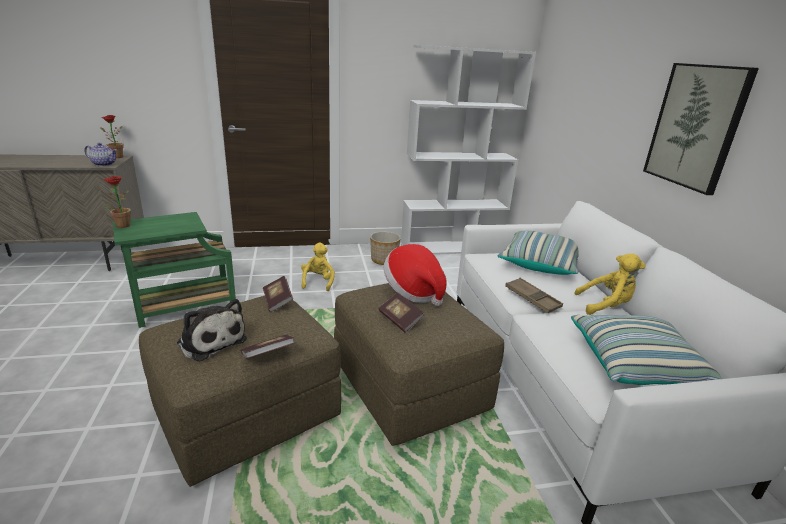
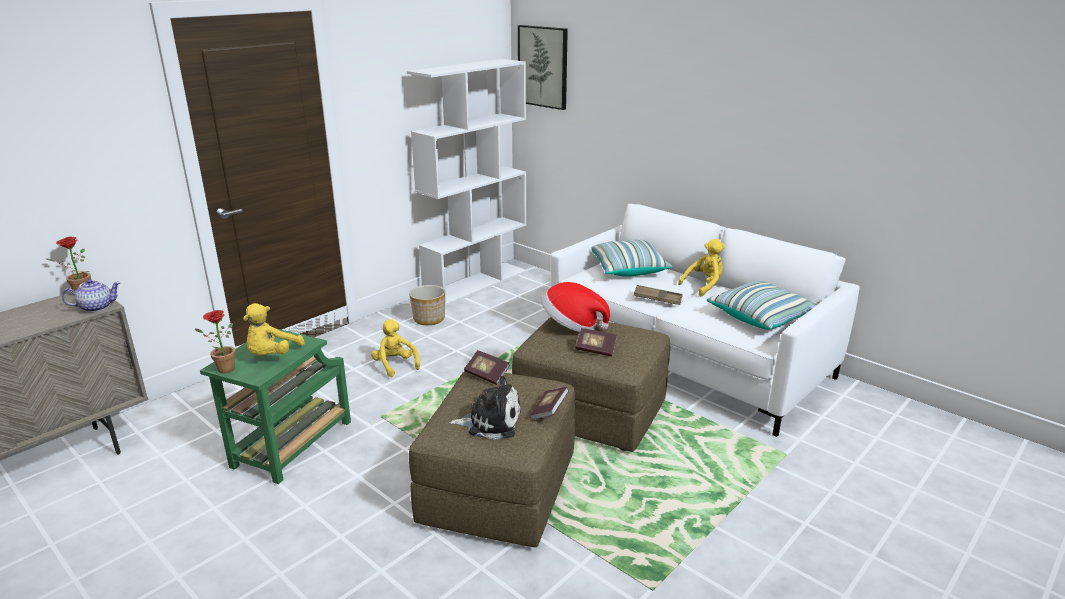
camera: 35 degrees left, 0 degrees up
picture [643,63,759,195] -> picture moved to [518,25,568,110]
none -> yellow plush toy [243,303,305,355]

